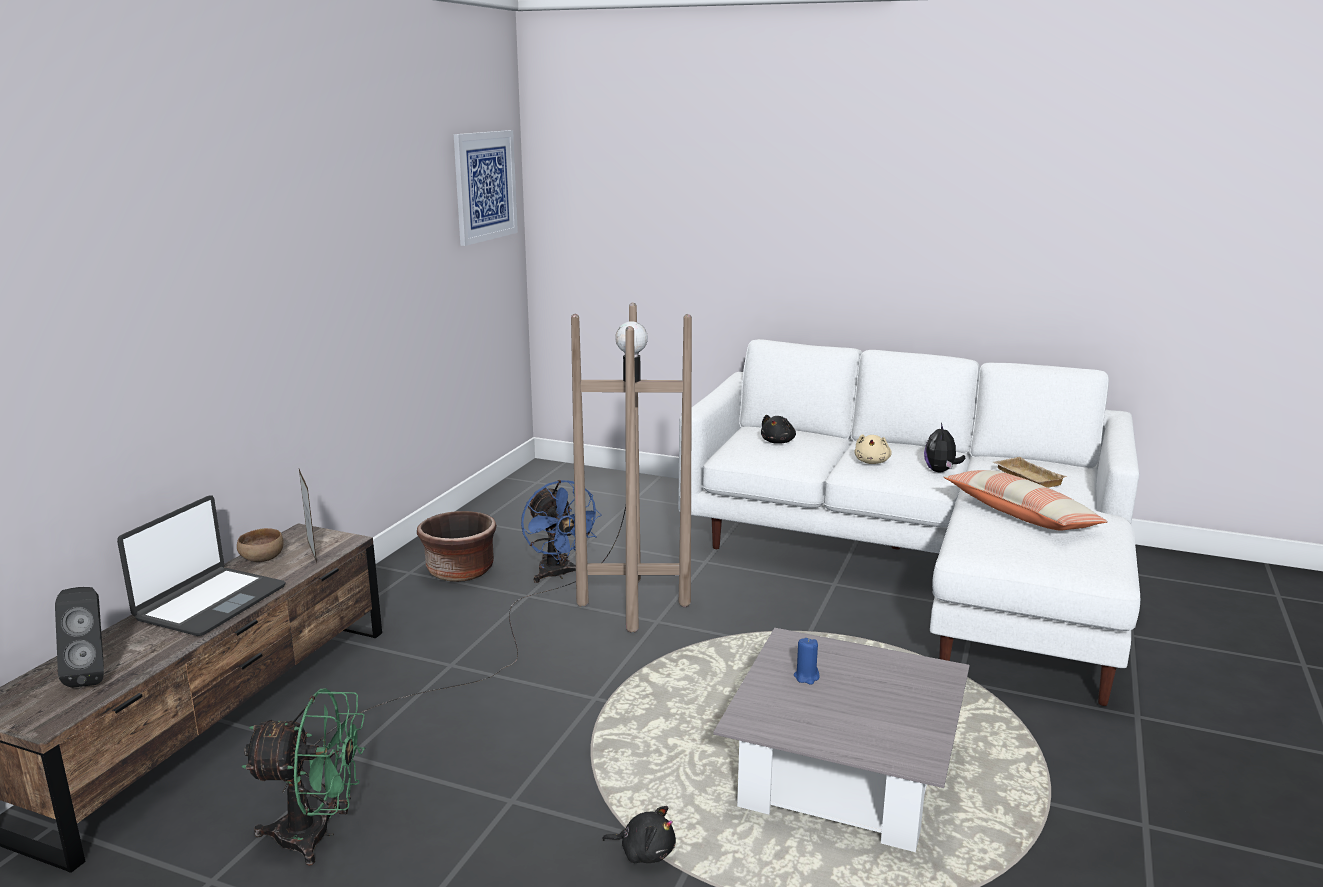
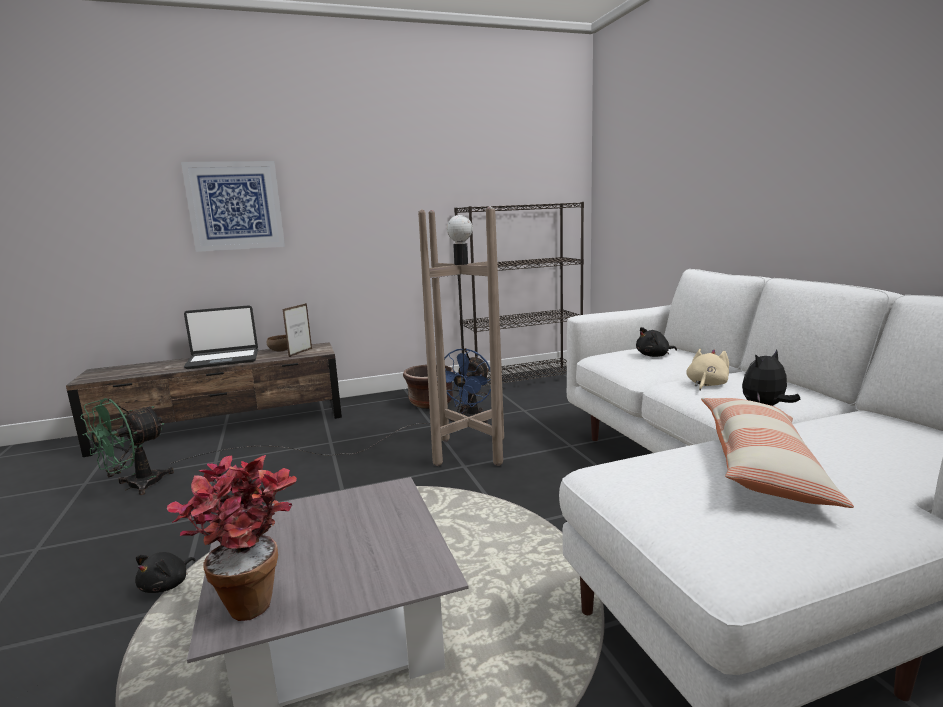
camera: 50 degrees right, 5 degrees down
black speaker [55,587,104,688] -> none
green fan [241,688,365,866] -> green fan turned 75 degrees clockwise [80,398,174,495]
picture [454,130,518,246] -> picture moved to [181,161,285,252]
black plush toy [602,806,676,863] -> black plush toy turned 45 degrees clockwise [135,552,195,593]
blue candle [794,638,820,685] -> none
beige plush toy [854,434,892,464] -> beige plush toy turned 150 degrees clockwise [686,349,729,390]
beige tray [993,457,1067,488] -> none
none -> potted plant [167,455,297,621]
none -> black bookcase [454,202,584,394]

